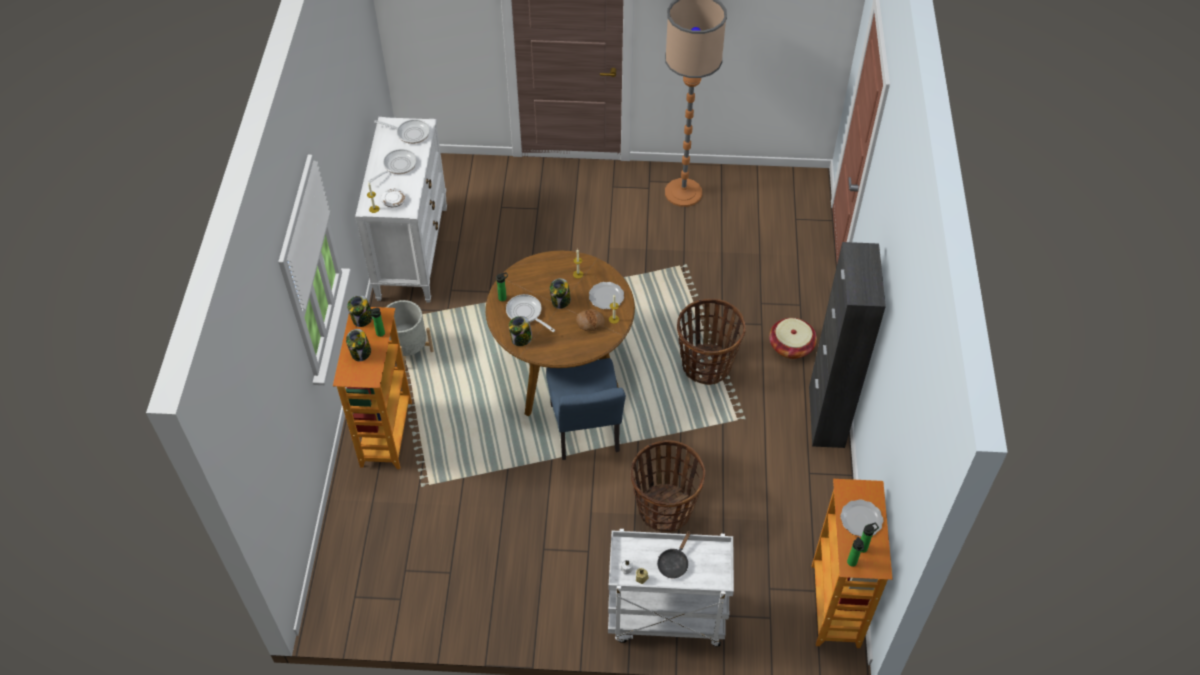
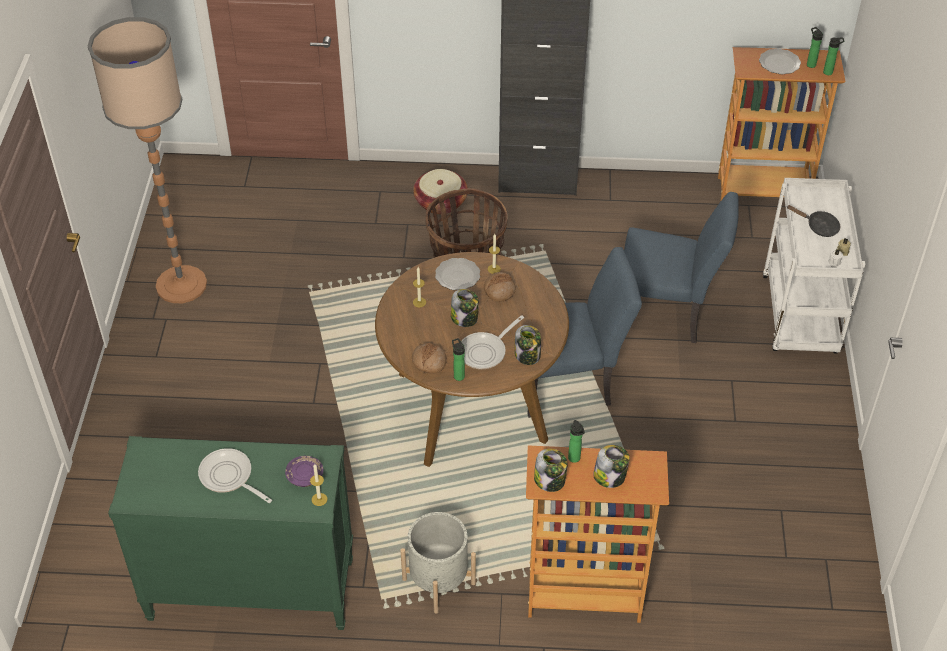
camera: 90 degrees left, 5 degrees down
white dresser [355,117,447,302] -> green dresser [108,436,353,630]
frying pan [374,119,430,144] -> none
white plate [381,188,406,207] -> purple plate [285,456,323,487]
basket [631,440,706,532] -> blue chair [624,192,739,343]
none -> bread [412,343,447,374]

